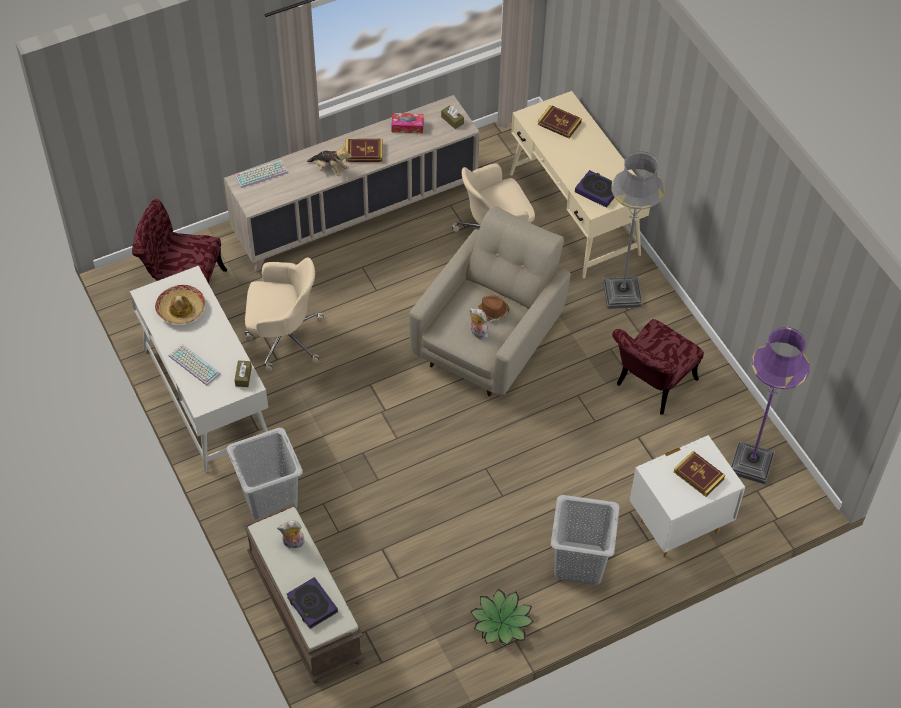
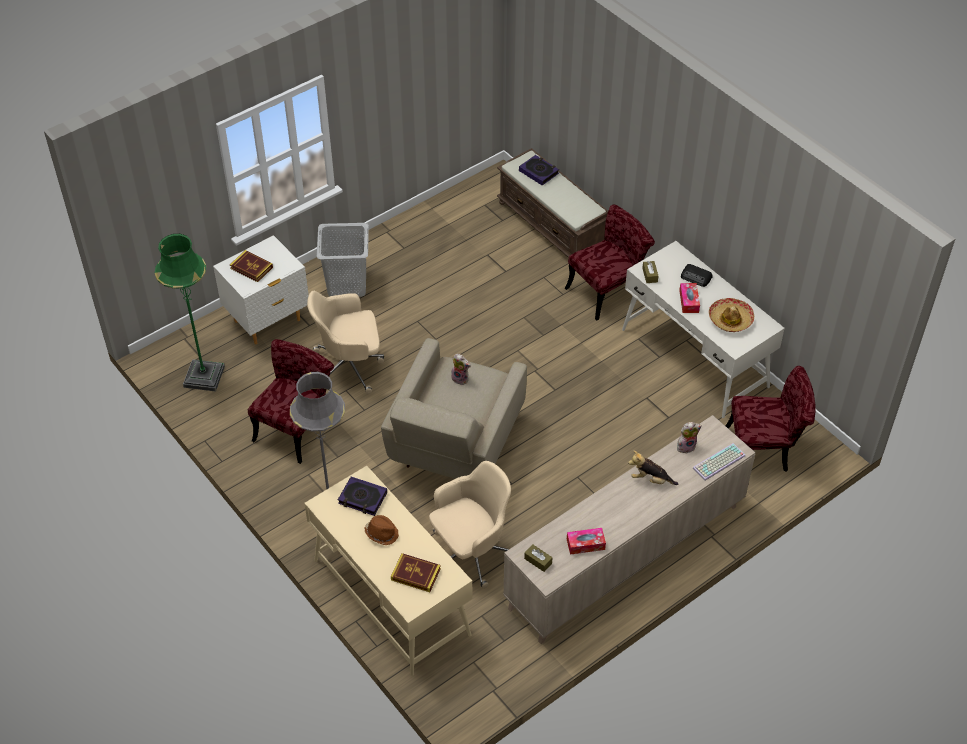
camera: 170 degrees right, 5 degrees down
keyboard [169,344,221,386] -> radio [681,264,713,287]
grey laundry basket [227,428,303,520] -> red chair [565,204,655,320]
beige office chair [245,257,324,372] -> beige office chair moved to [307,291,384,394]
plush toy [277,521,305,548] -> plush toy moved to [677,422,702,453]
book [346,139,382,162] -> none
potted plant [470,589,534,646] -> none
brown hat [478,295,509,321] -> brown hat moved to [364,515,399,545]
purple floor lamp [731,327,810,484] -> green floor lamp [155,234,225,392]
none -> tissue box [679,283,700,313]

